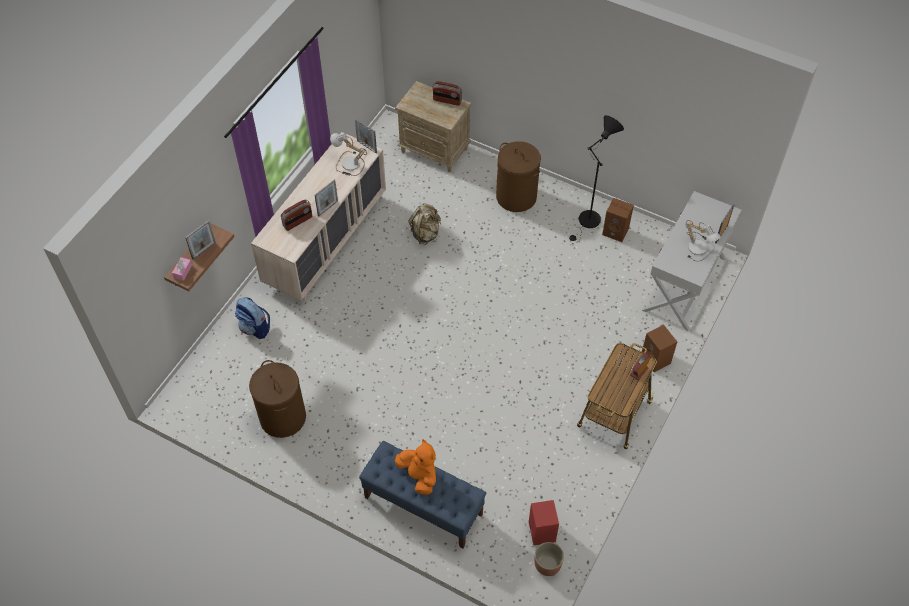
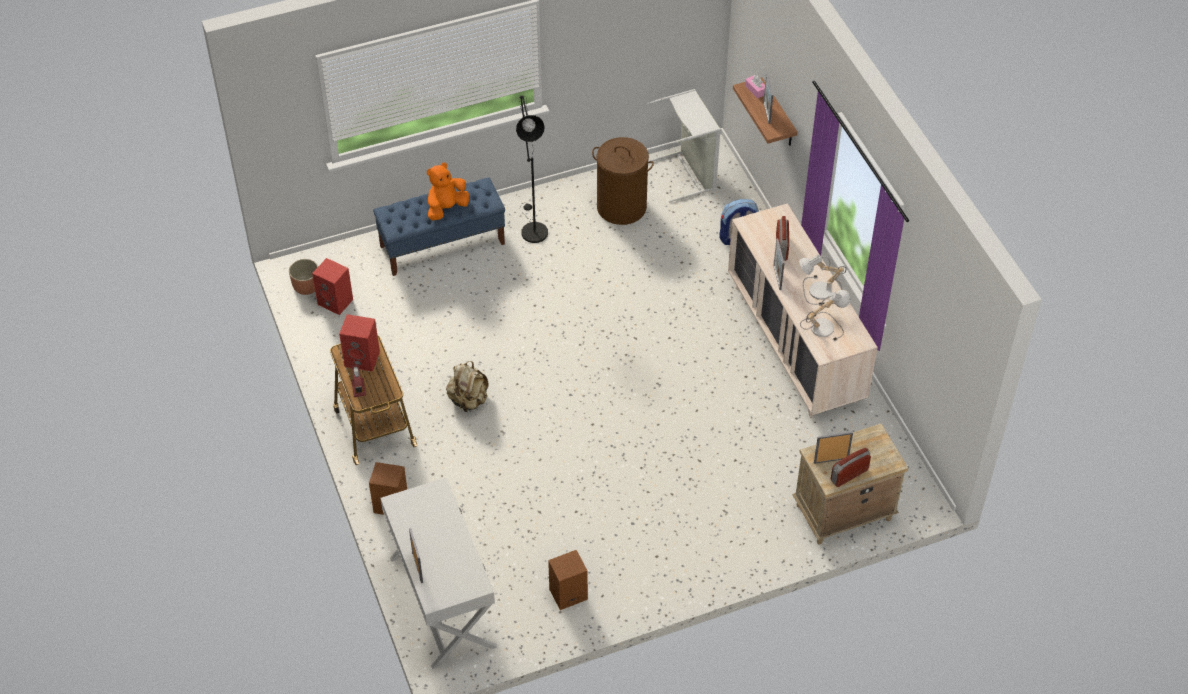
camera: 130 degrees right, 5 degrees down
picture frame [355,119,377,153] -> picture frame moved to [814,431,853,464]
orange plush toy [395,439,436,495] -> orange plush toy turned 135 degrees clockwise [427,163,469,220]
beige backpack [409,203,441,245] -> beige backpack moved to [446,361,489,412]
brown laundry basket [496,141,541,212] -> none
black floor lamp [569,115,624,244] -> black floor lamp moved to [516,96,548,243]
table lamp [686,220,721,262] -> table lamp moved to [799,255,846,305]
none -> red speaker [339,314,380,372]
none -> grey laundry basket [647,89,721,202]

